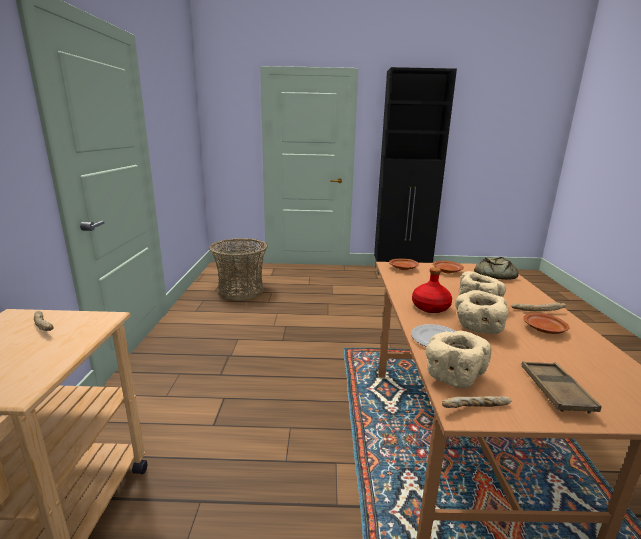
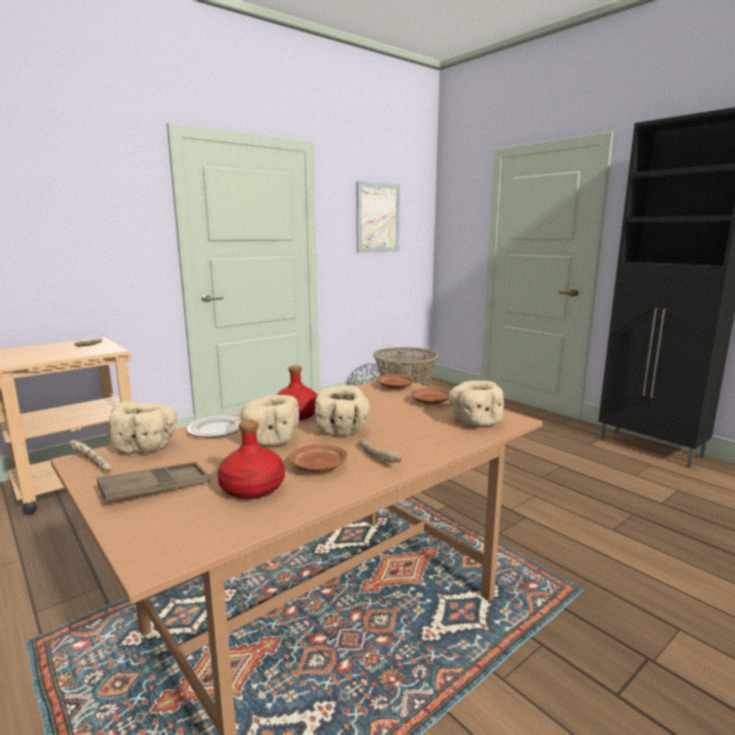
camera: 50 degrees right, 5 degrees down
bread [474,257,519,280] -> beige bowl [449,381,504,426]
none -> red bottle [217,420,285,499]
none -> picture [356,181,400,253]

